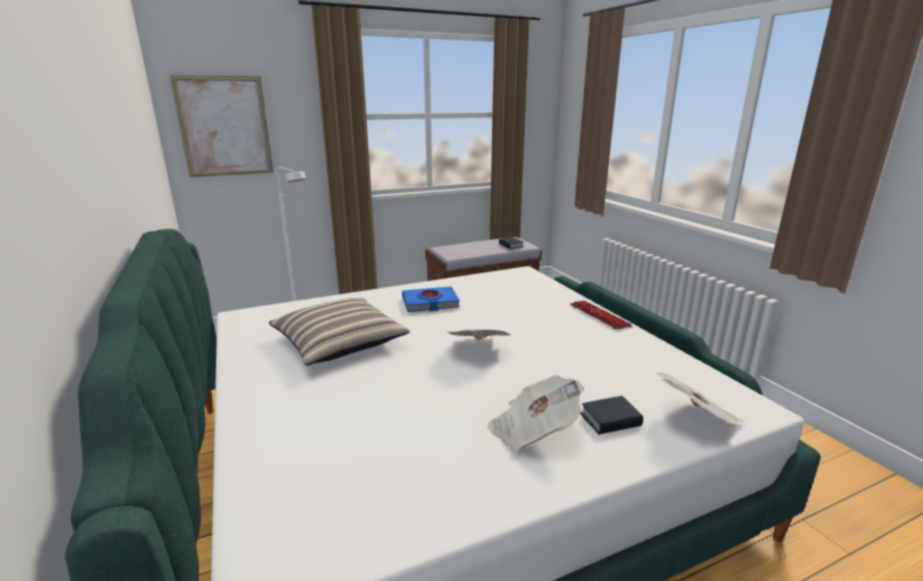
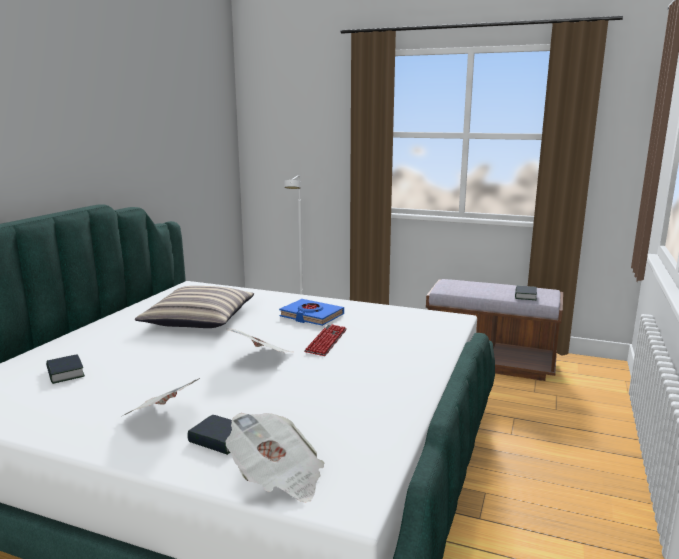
camera: 45 degrees right, 5 degrees down
picture [170,75,273,177] -> none
keyboard [570,300,632,329] -> keyboard moved to [304,324,347,356]
none -> book [46,354,85,384]

